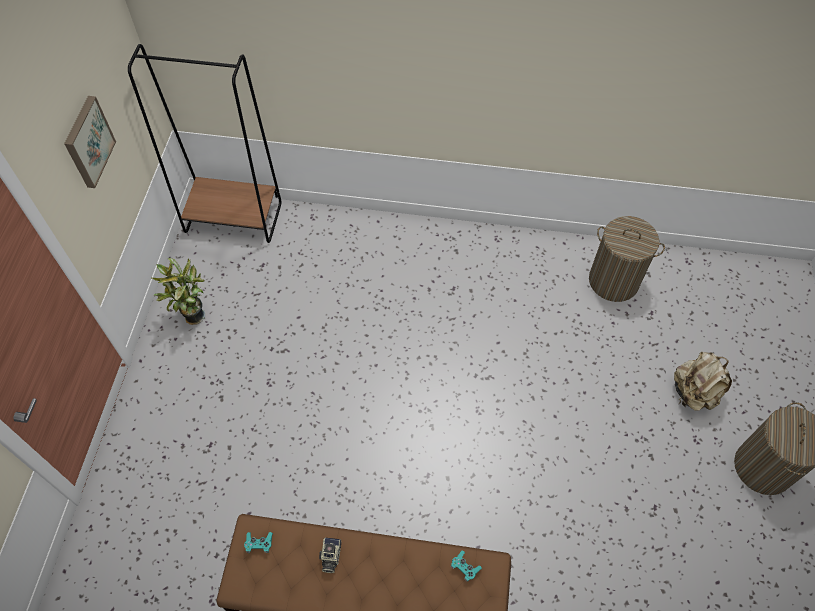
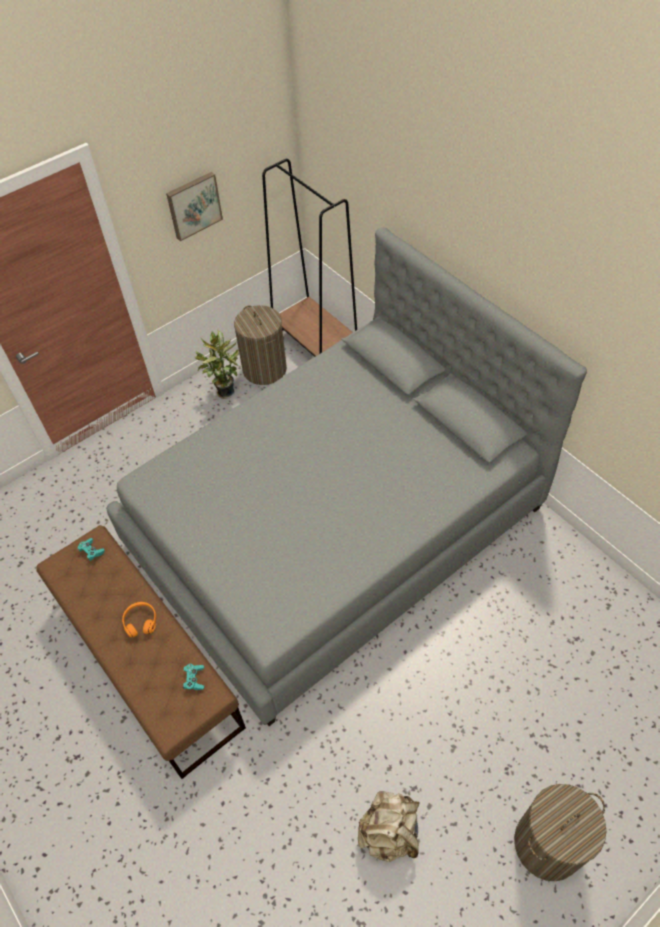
camera: 45 degrees right, 5 degrees down
camera [319,537,341,573] -> none
laundry basket [589,216,665,302] -> laundry basket moved to [234,305,287,385]
beige backpack [674,352,732,410] -> beige backpack moved to [358,791,420,862]
none -> grey bed [106,227,587,726]
none -> orange headphones [122,602,156,637]

